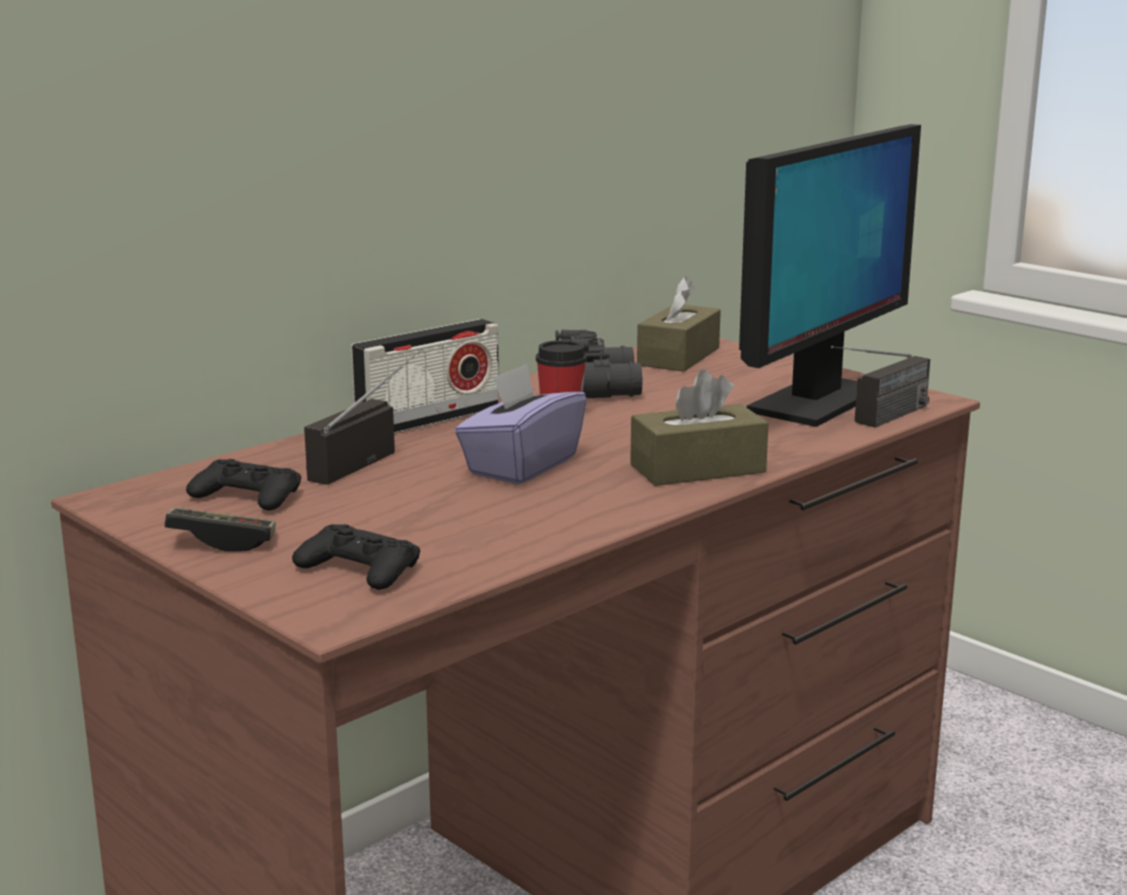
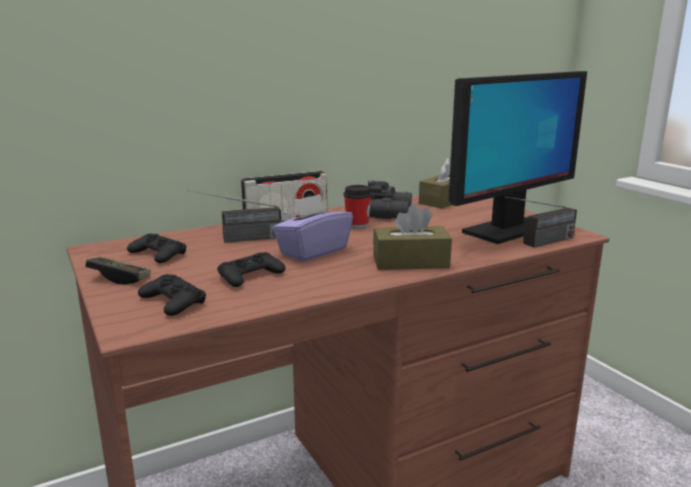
camera: 15 degrees right, 0 degrees up
radio [304,348,424,485] -> radio turned 150 degrees counterclockwise [187,190,281,243]
none -> black game controller [217,252,286,287]

